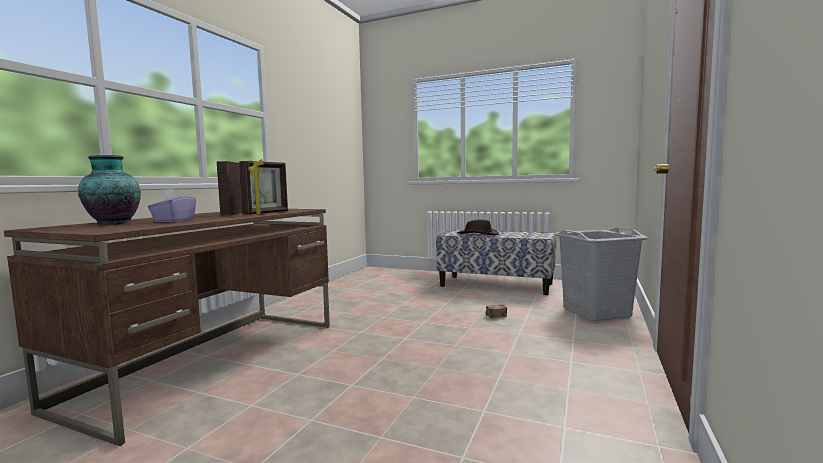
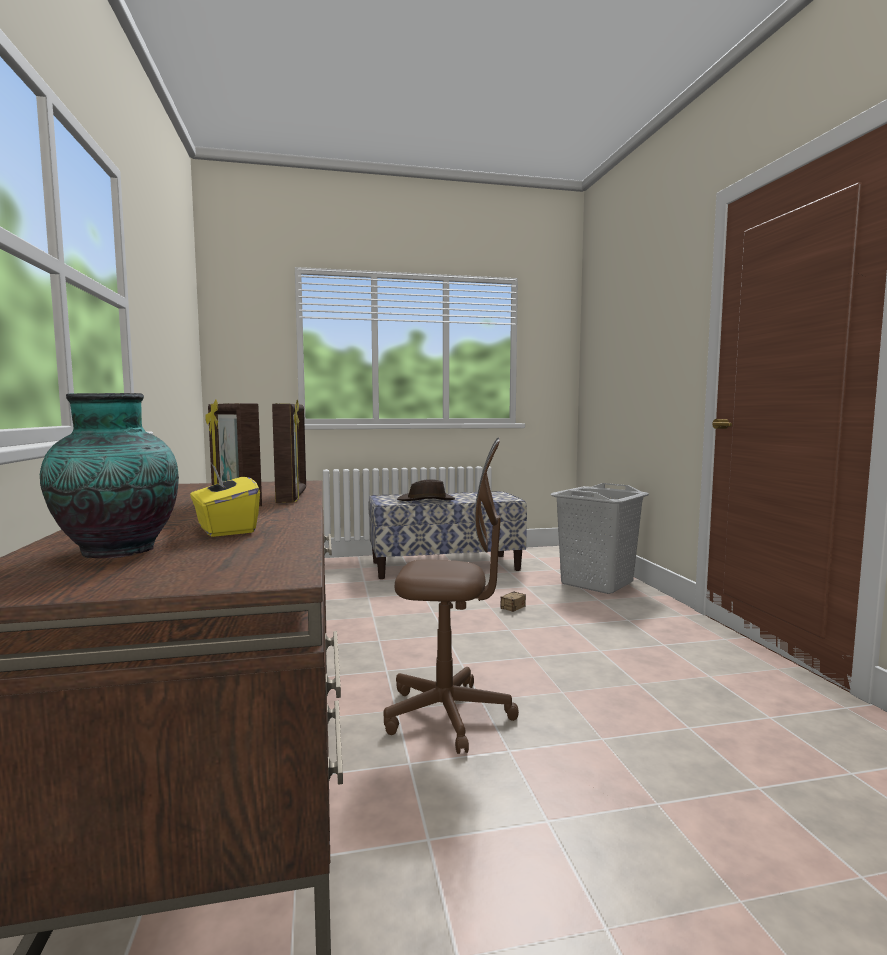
camera: 35 degrees left, 0 degrees up
purple tissue box [148,189,196,222] -> yellow tissue box [190,463,260,537]
none -> brown office chair [383,438,519,754]

